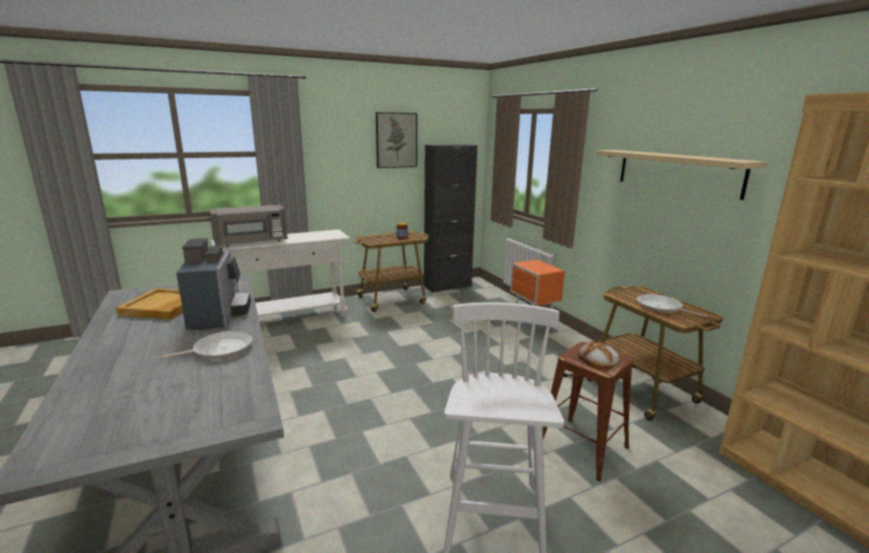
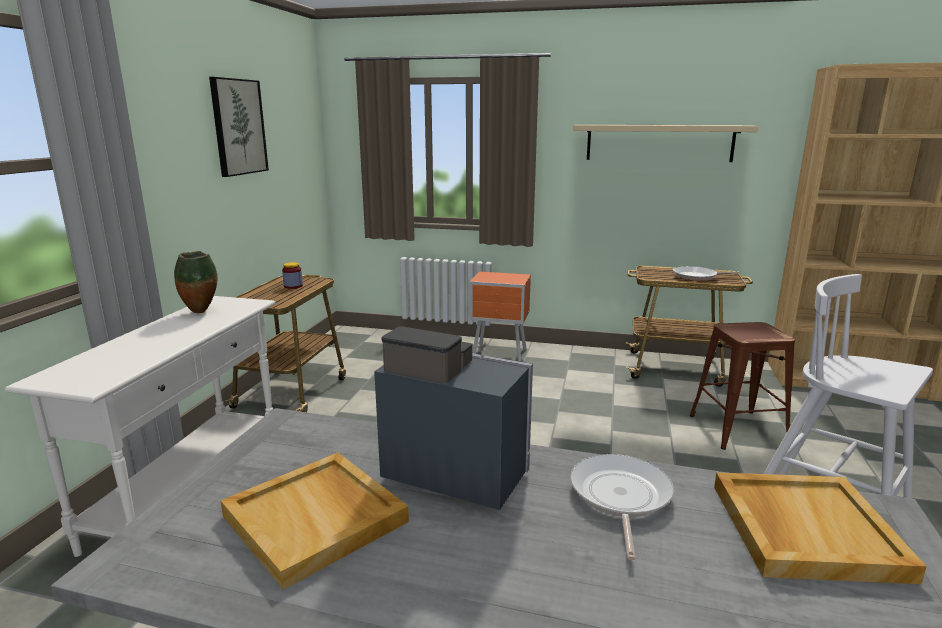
camera: 50 degrees left, 0 degrees up
grey microwave [209,205,288,247] -> none
black cabinet [424,144,477,293] -> none
bread [578,341,620,368] -> none
none -> vase [174,251,218,313]
none -> beige tray [714,472,927,584]

